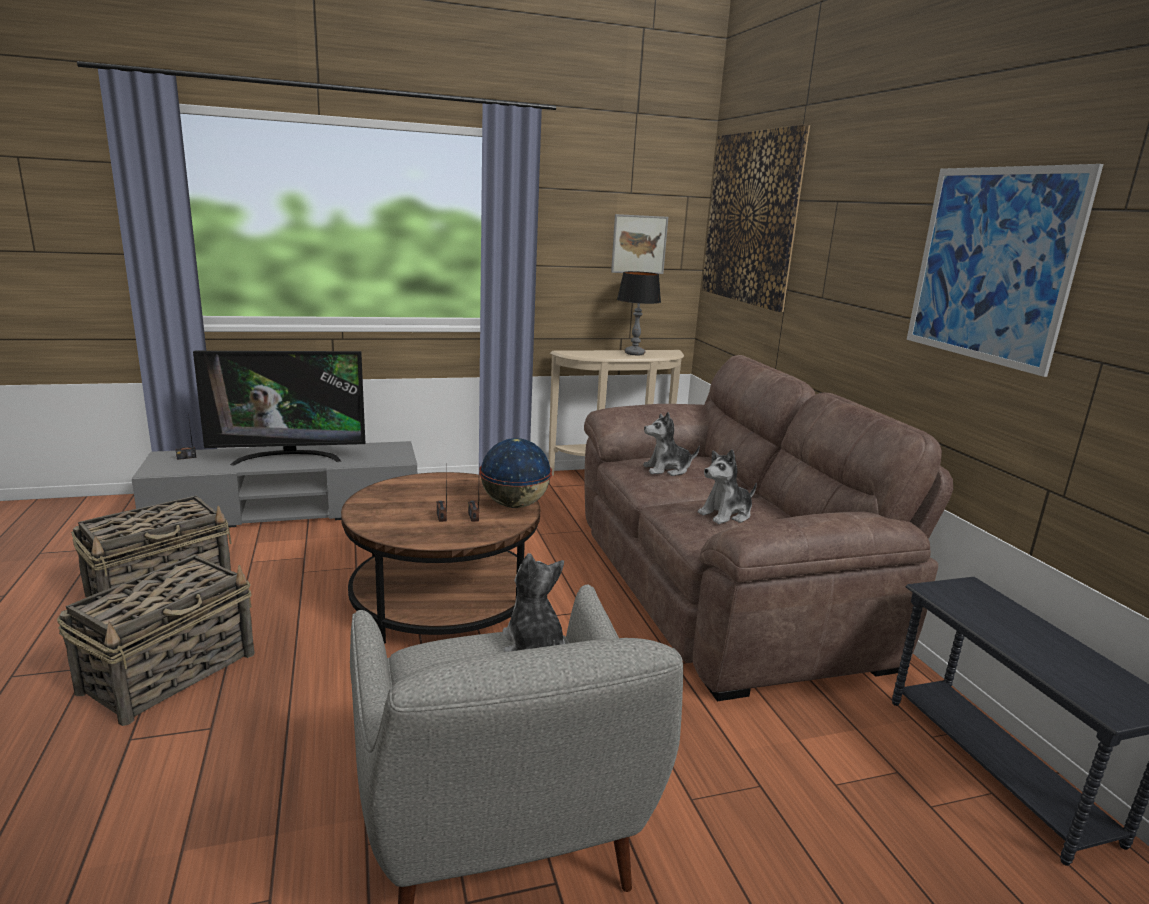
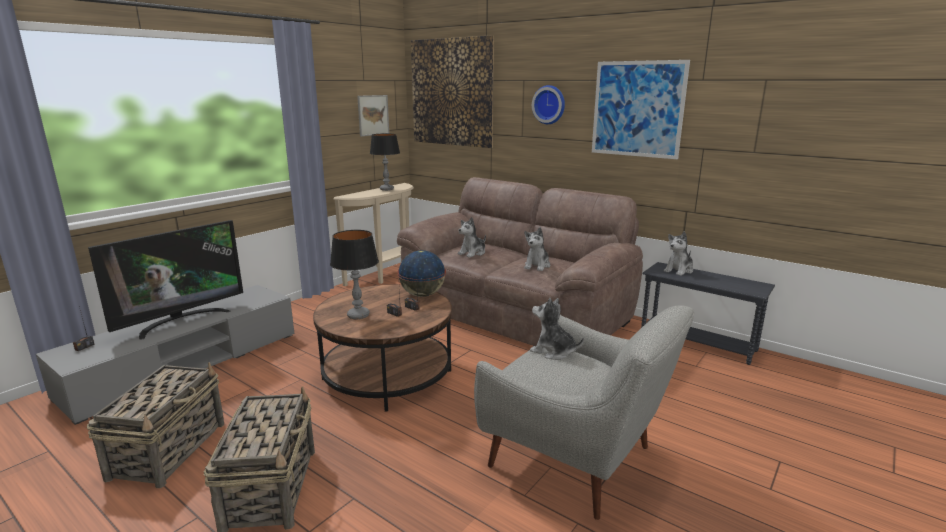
camera: 35 degrees left, 0 degrees up
none -> table lamp [330,230,379,319]
none -> wall clock [532,85,565,124]
none -> plush toy [664,232,693,276]

